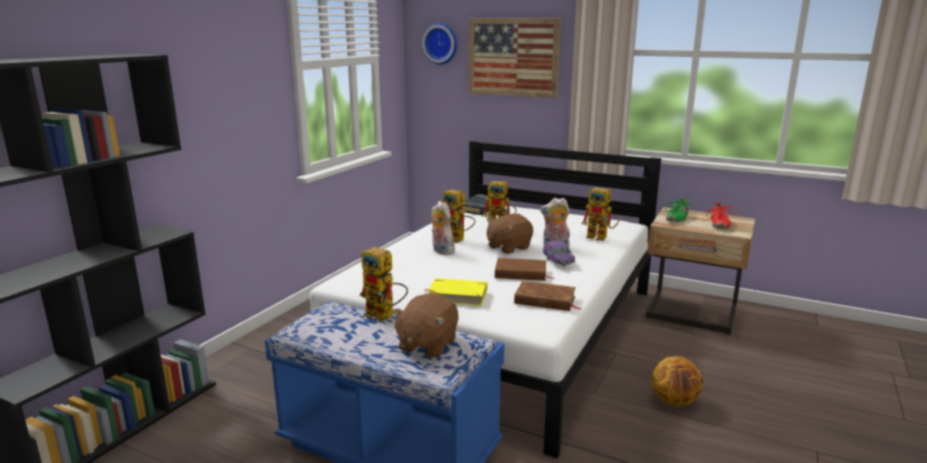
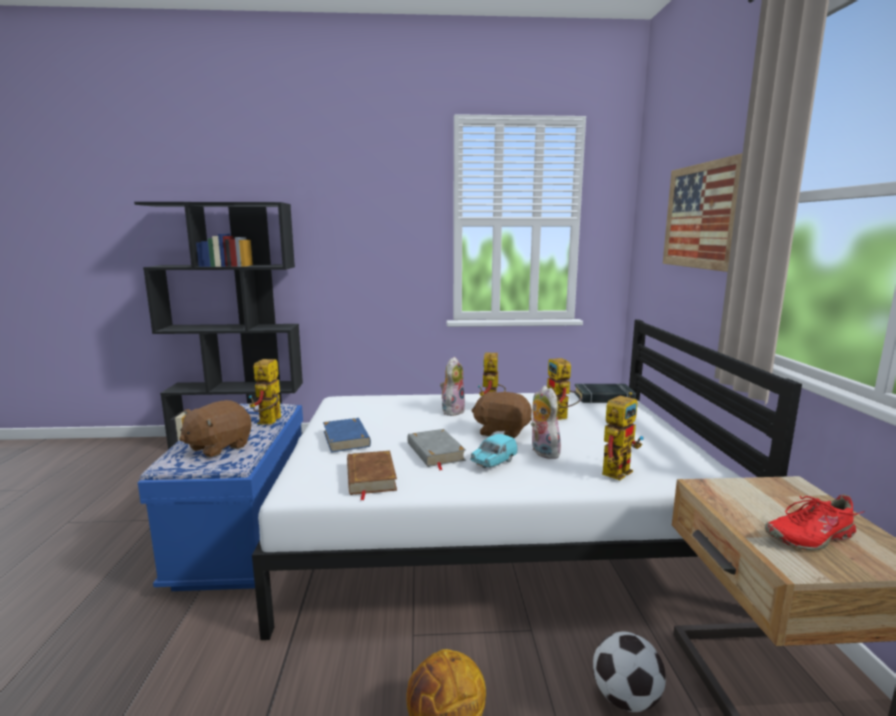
camera: 60 degrees right, 5 degrees down
brown plush toy [392,294,459,358] -> brown plush toy turned 45 degrees counterclockwise [179,400,251,458]
wall clock [422,23,457,65] -> none
yellow book [425,278,487,306] -> blue book [323,418,371,452]
brown book [495,258,554,281] -> grey book [407,429,466,470]
purple toy car [543,241,575,266] -> turquoise toy car [470,434,517,468]
toy robot [582,187,619,241] -> toy robot turned 135 degrees counterclockwise [602,392,643,480]
green shoe [665,197,692,222] -> none
none -> football [593,631,666,712]

